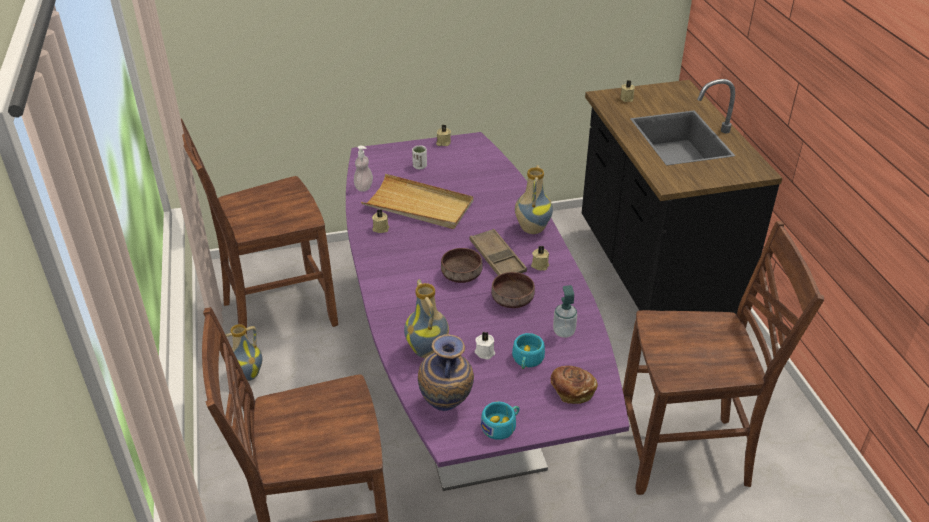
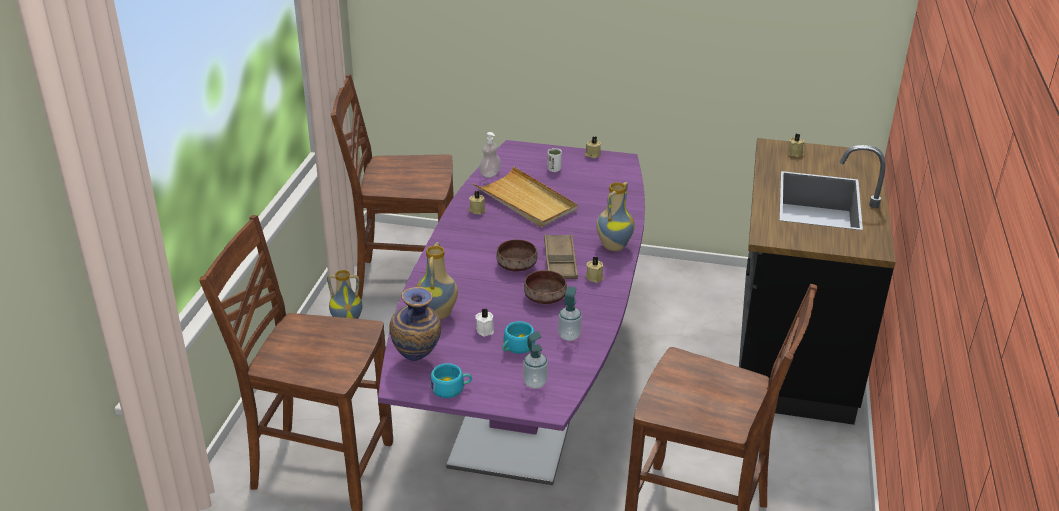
camera: 25 degrees right, 5 degrees down
bread [551,366,598,404] -> soap dispenser [523,331,548,389]

